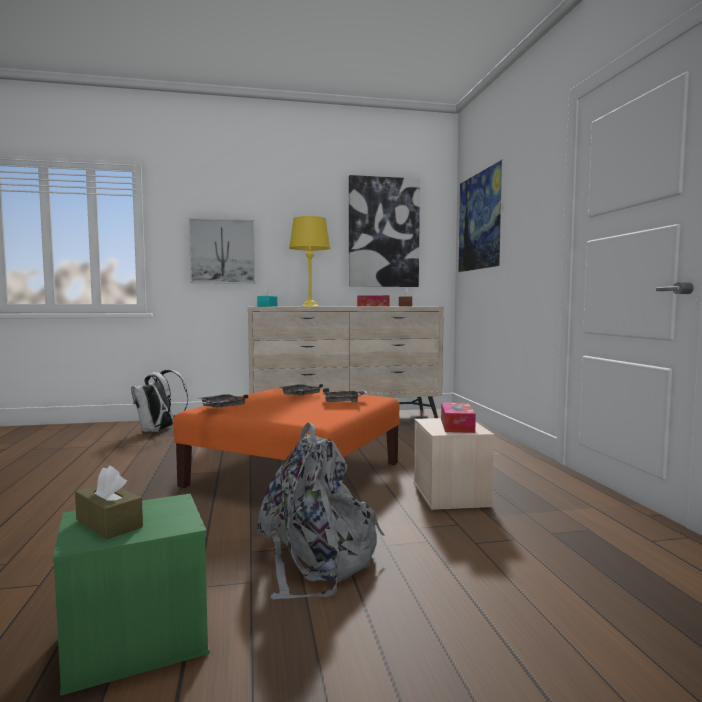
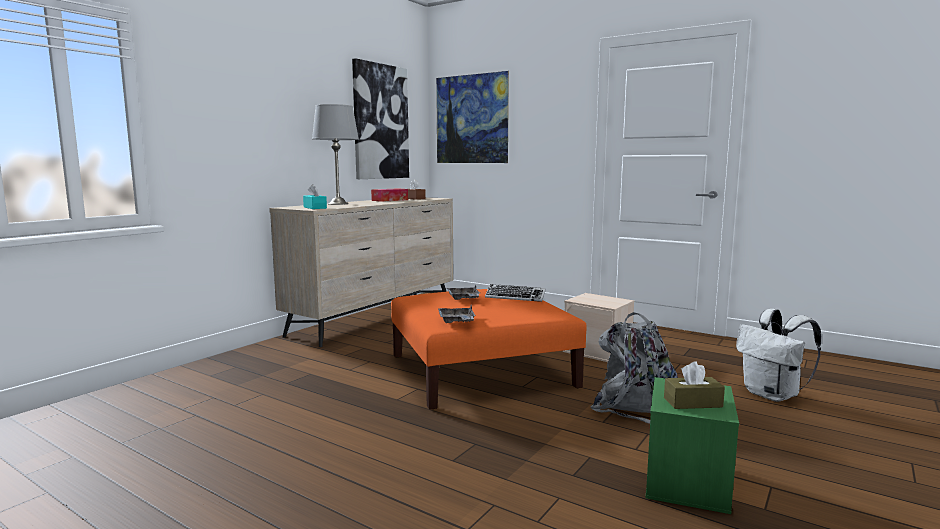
camera: 45 degrees left, 5 degrees up
white backpack [131,370,188,432] -> white backpack moved to [736,309,821,402]
picture [189,218,255,284] -> none
yellow table lamp [289,216,330,307] -> grey table lamp [312,104,359,205]
grey tray [323,388,368,402] -> keyboard [485,284,546,302]
tissue box [441,402,476,433] -> none

